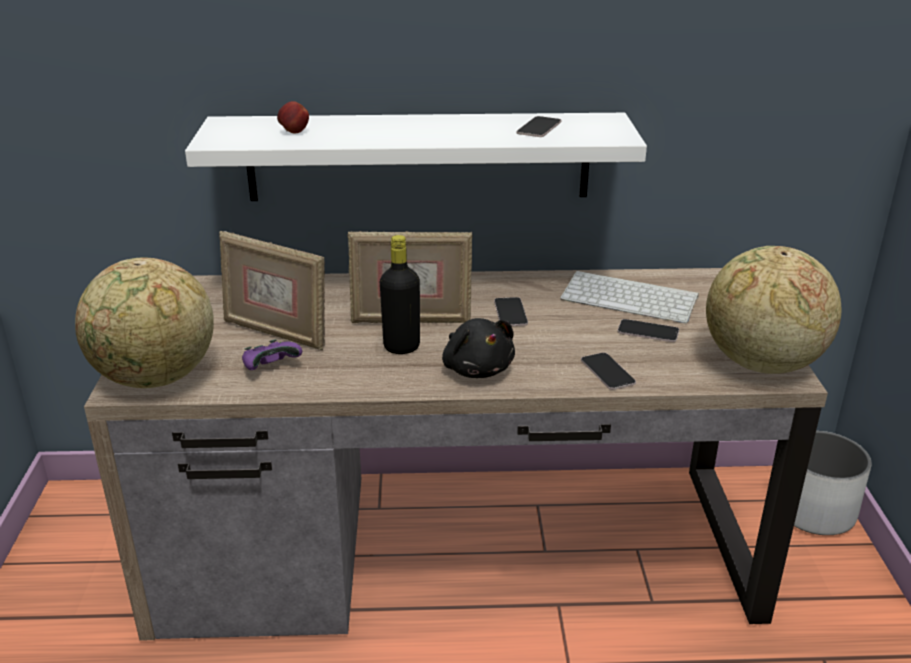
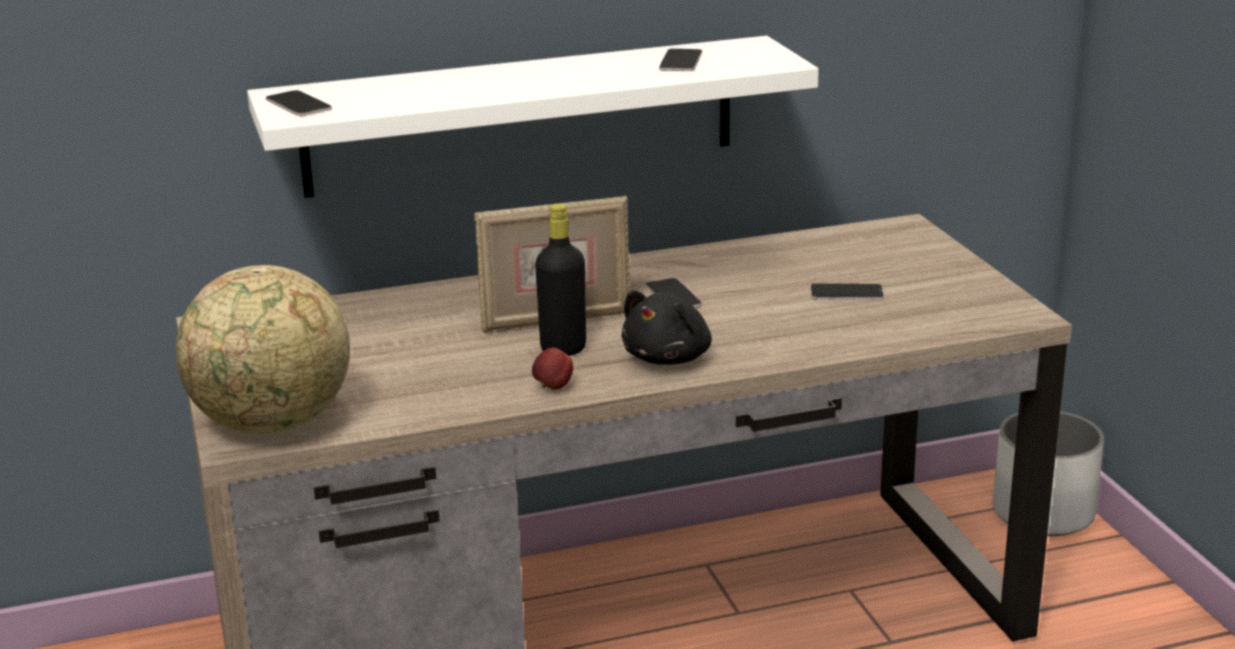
camera: 15 degrees left, 5 degrees down
picture frame [219,231,325,350] -> none
purple game controller [242,339,302,370] -> none
apple [277,101,309,133] -> apple moved to [532,348,573,390]
black plush toy [442,318,515,378] -> black plush toy turned 75 degrees clockwise [621,290,712,365]
keyboard [560,271,699,323] -> none
phone [581,352,636,390] -> phone moved to [266,90,332,116]
globe [706,246,841,374] -> none

